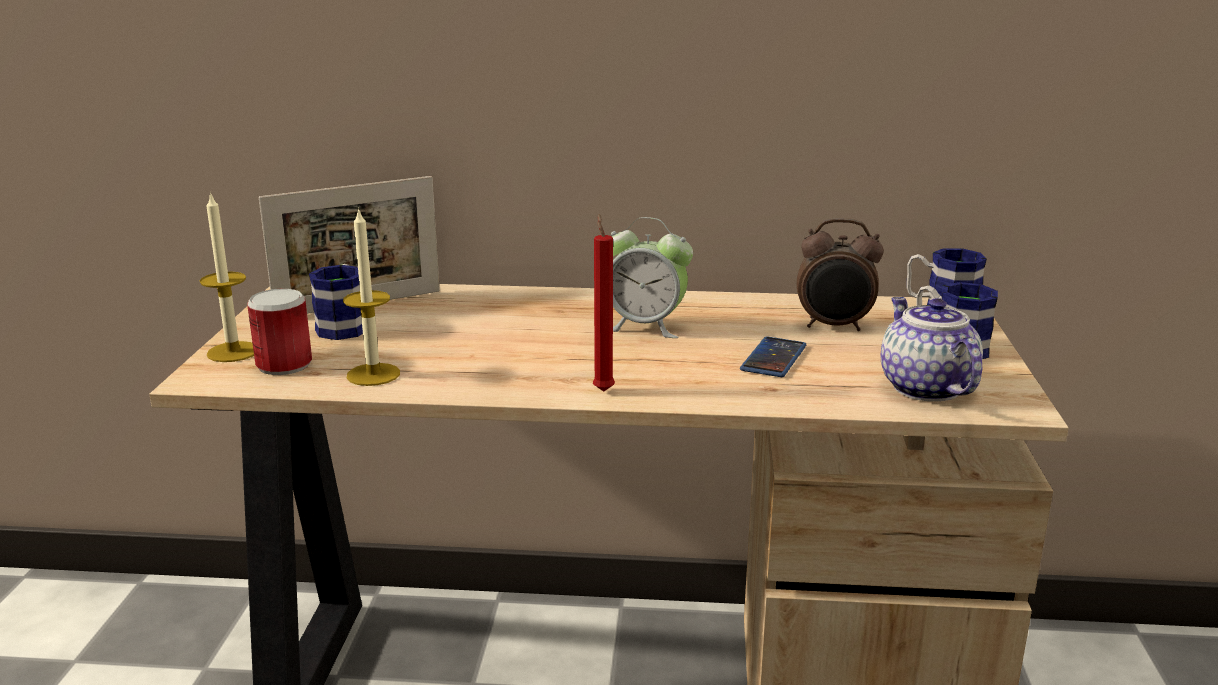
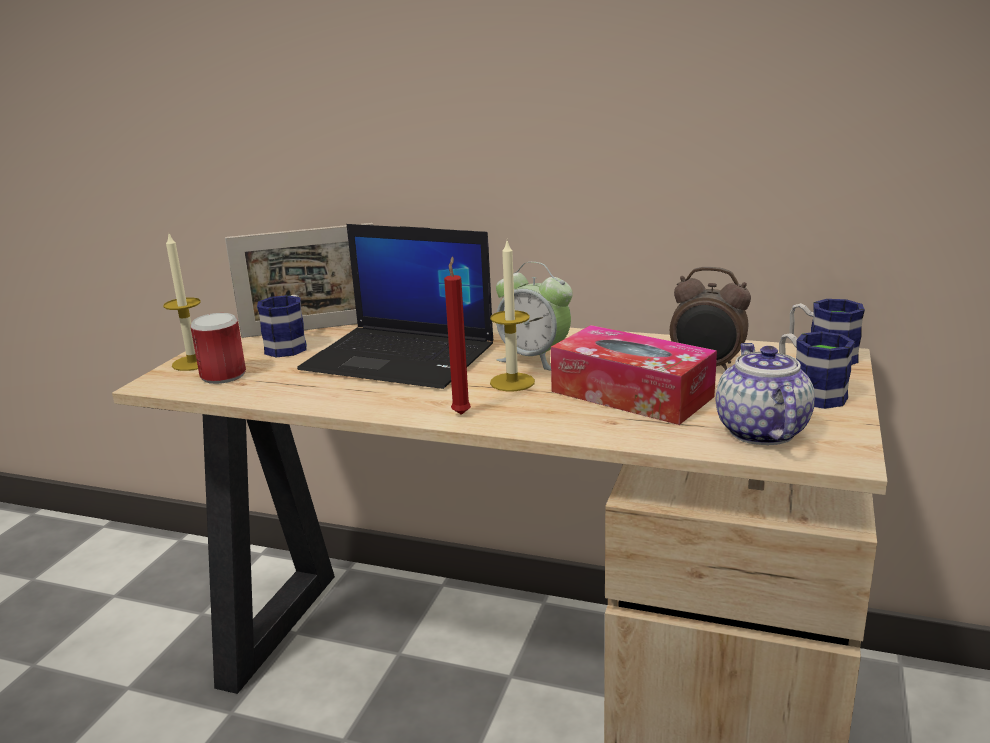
camera: 15 degrees right, 0 degrees up
candle [343,207,400,386] -> candle moved to [490,241,535,391]
phone [740,336,806,377] -> tissue box [551,325,717,425]
none -> laptop [297,224,493,389]

